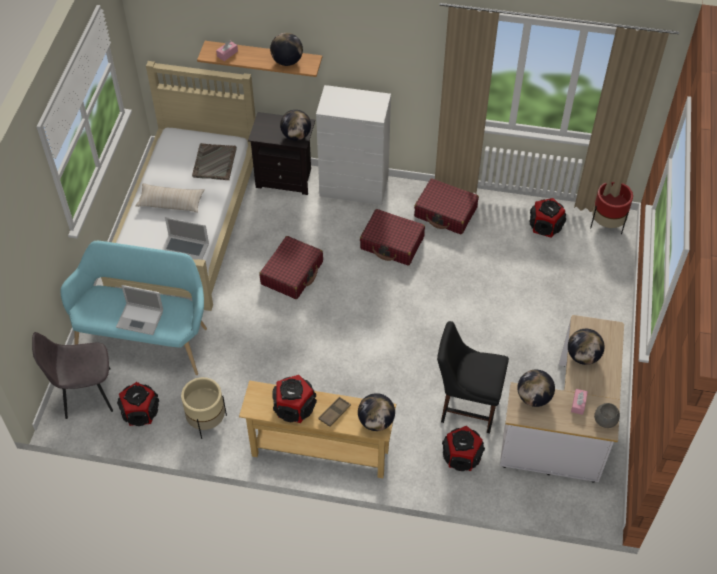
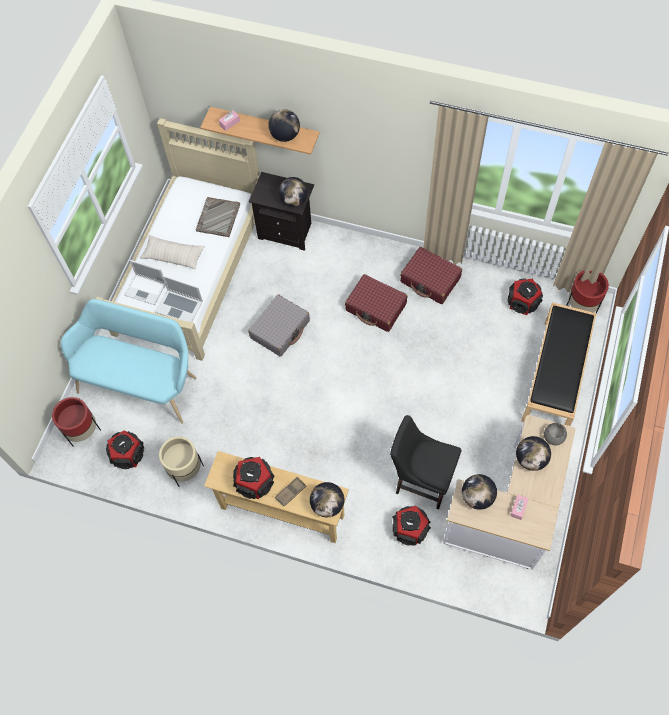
camera: 10 degrees right, 10 degrees up
grey chair [32,332,113,419] -> red planter [52,397,101,446]
laptop [116,285,163,335] -> laptop moved to [125,260,165,305]
red suitcase [259,236,323,299] -> grey suitcase [248,294,310,357]
white dresser [316,85,391,205] -> none
grey bowl [594,403,620,428] -> grey bowl moved to [544,423,567,446]
none -> black bench [521,302,596,426]

